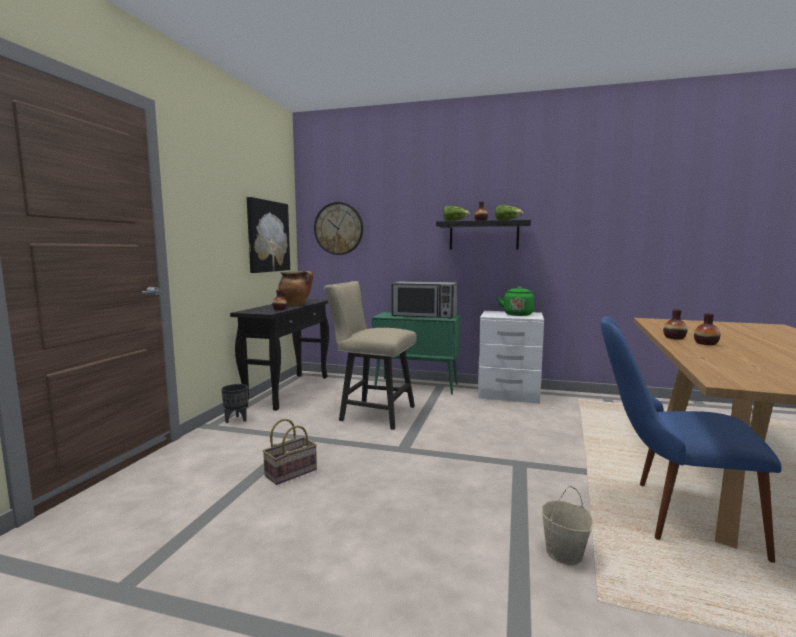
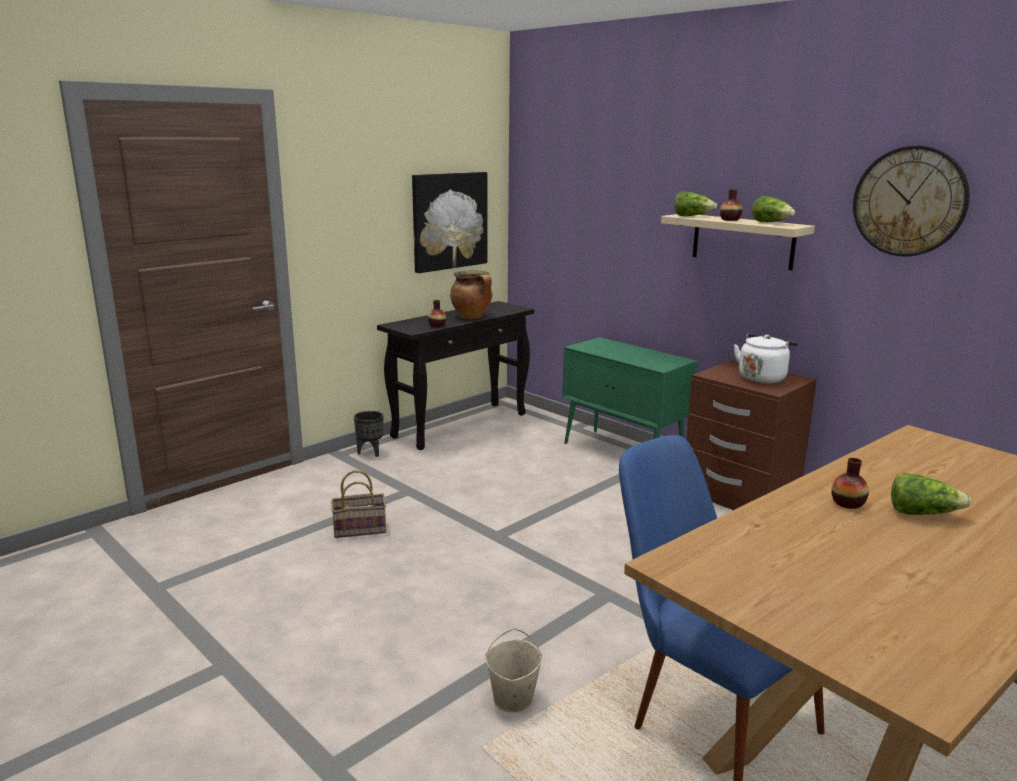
camera: 30 degrees right, 10 degrees up
wall clock [314,202,363,255] -> wall clock moved to [853,146,970,257]
beige chair [324,281,417,430] -> none
microwave [391,281,458,319] -> none
black shelf [436,220,531,249] -> beige shelf [661,214,815,270]
white nightstand [478,311,544,403] -> brown nightstand [686,360,817,510]
green kettle [497,286,534,316] -> white kettle [734,334,798,383]
vase [663,309,687,339] -> none
none -> lettuce [891,473,971,515]

